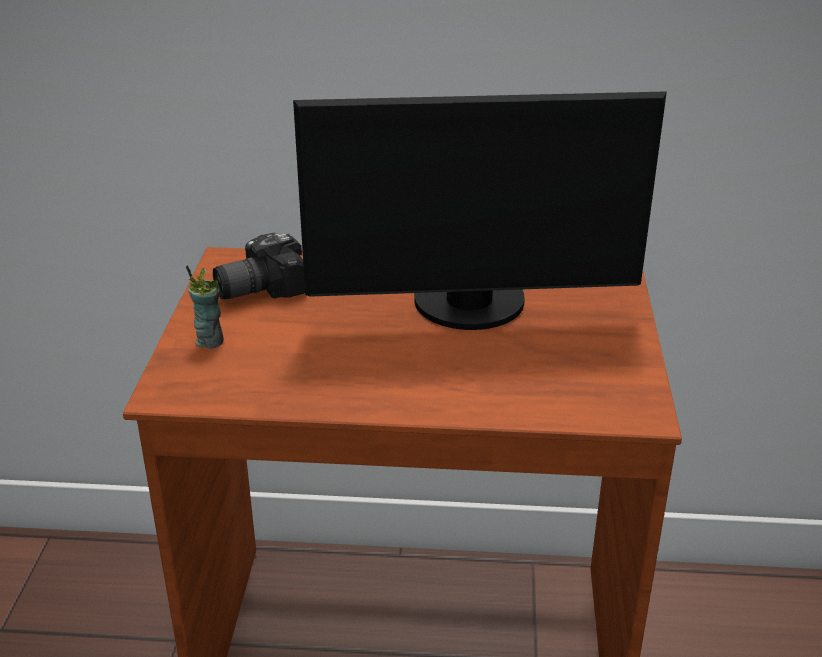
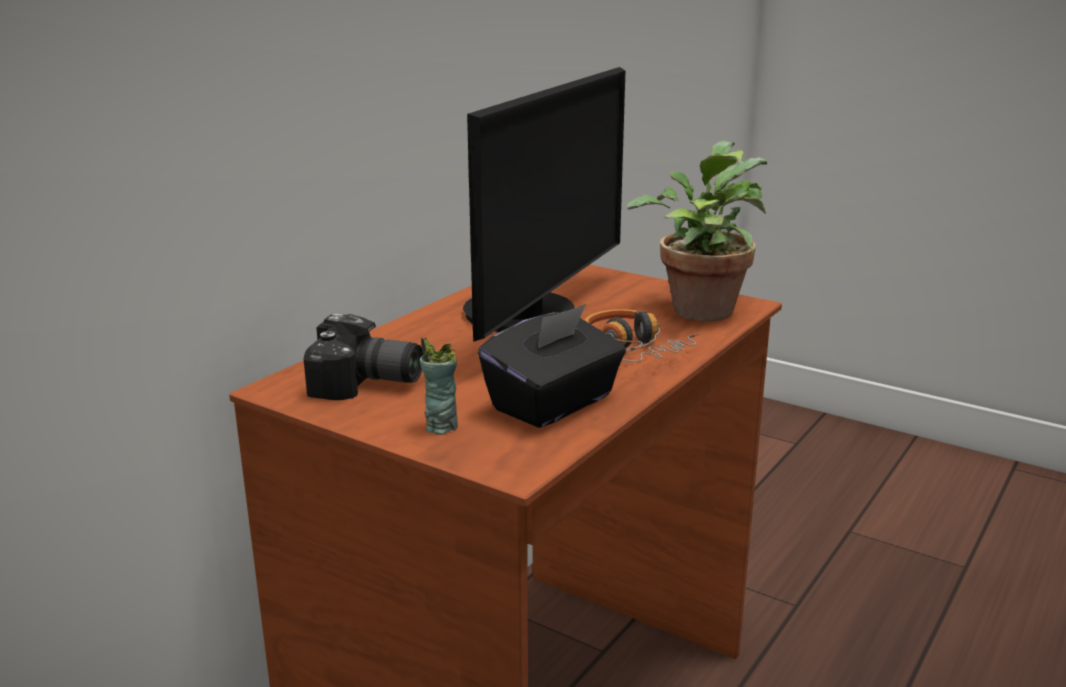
camera: 60 degrees left, 10 degrees down
camera [213,233,305,299] -> camera turned 75 degrees counterclockwise [304,314,423,400]
none -> black tissue box [478,304,626,428]
none -> headphones [585,309,699,362]
none -> potted plant [627,140,767,321]

